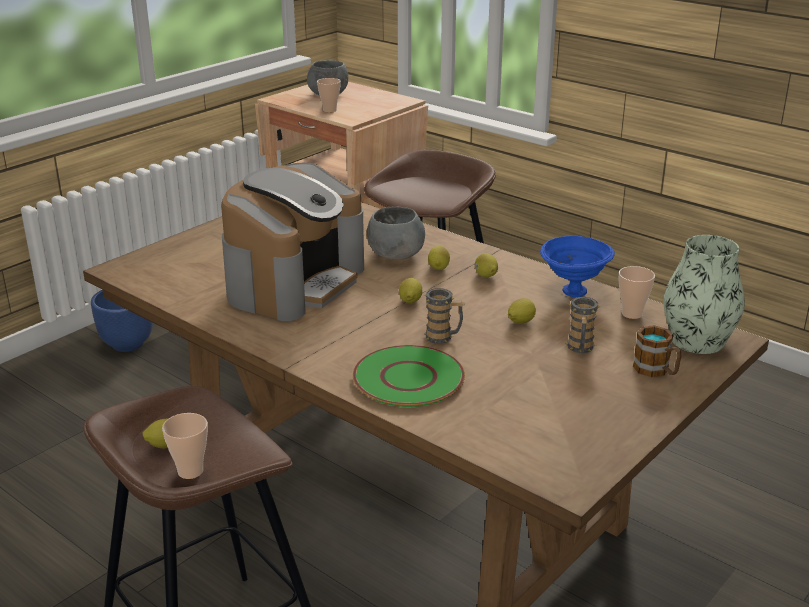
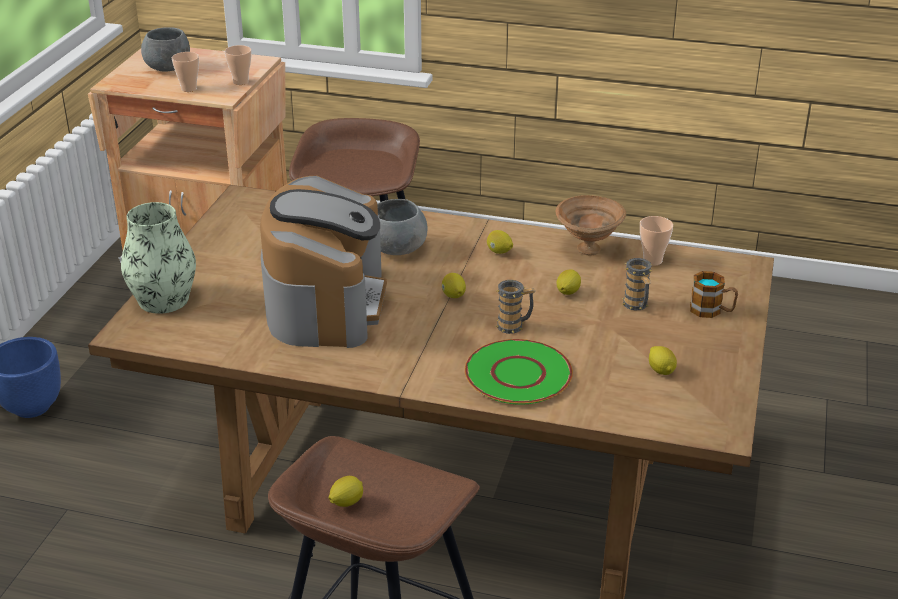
camera: 25 degrees left, 5 degrees up
cup [162,413,208,479] -> cup moved to [224,45,251,85]
lemon [428,246,450,270] -> lemon moved to [649,346,677,375]
blue bowl [540,236,615,297] -> brown bowl [555,195,626,256]
vase [663,235,745,354] -> vase moved to [121,202,196,314]

